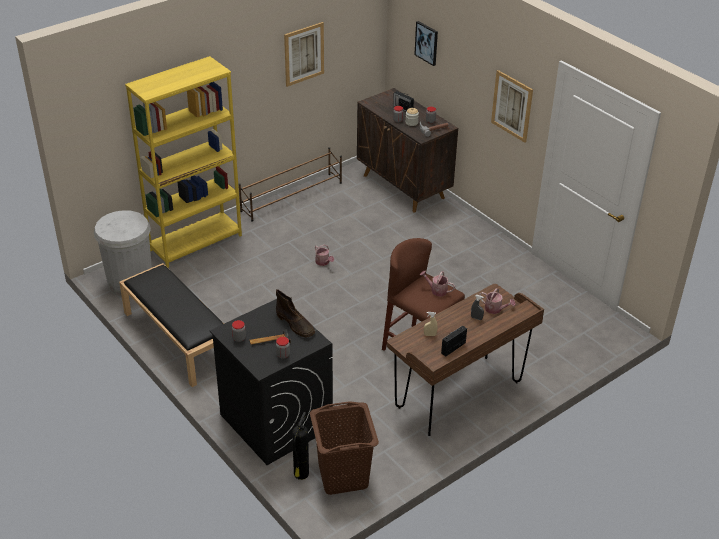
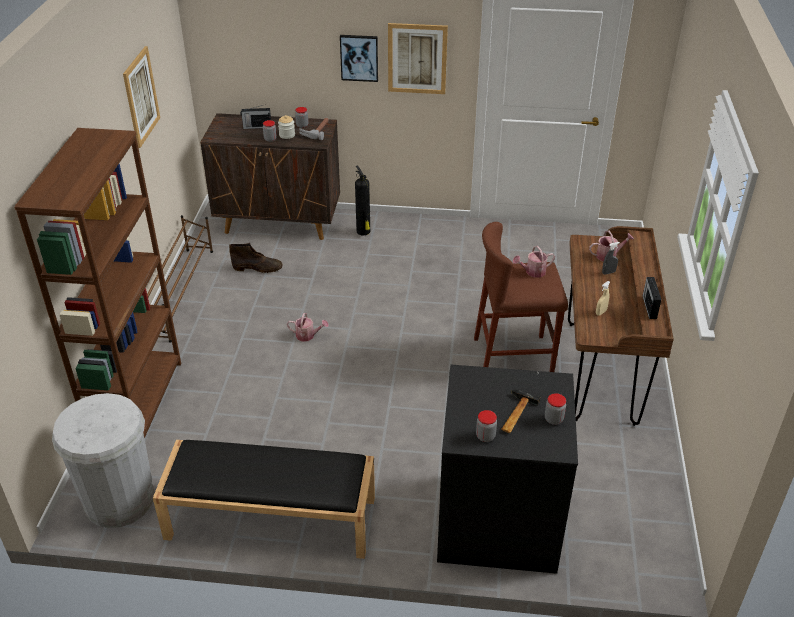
camera: 45 degrees left, 0 degrees up
yellow bookcase [125,56,242,268] -> brown bookcase [14,128,181,439]
brown boot [276,289,315,337] -> brown boot moved to [229,243,283,273]
fire extinguisher [292,412,309,480] -> fire extinguisher moved to [355,165,370,236]
brown laundry basket [310,401,379,495] -> none
picture [414,21,438,66] -> picture moved to [340,35,378,82]

